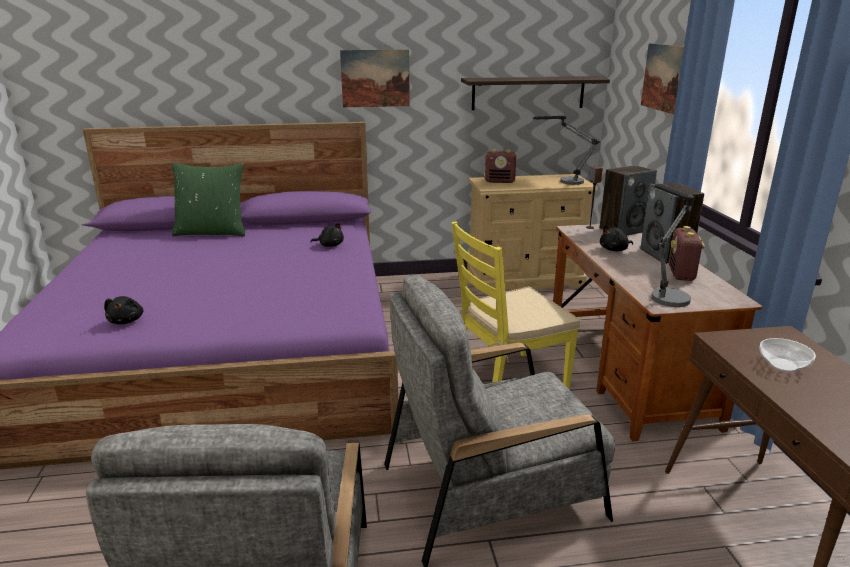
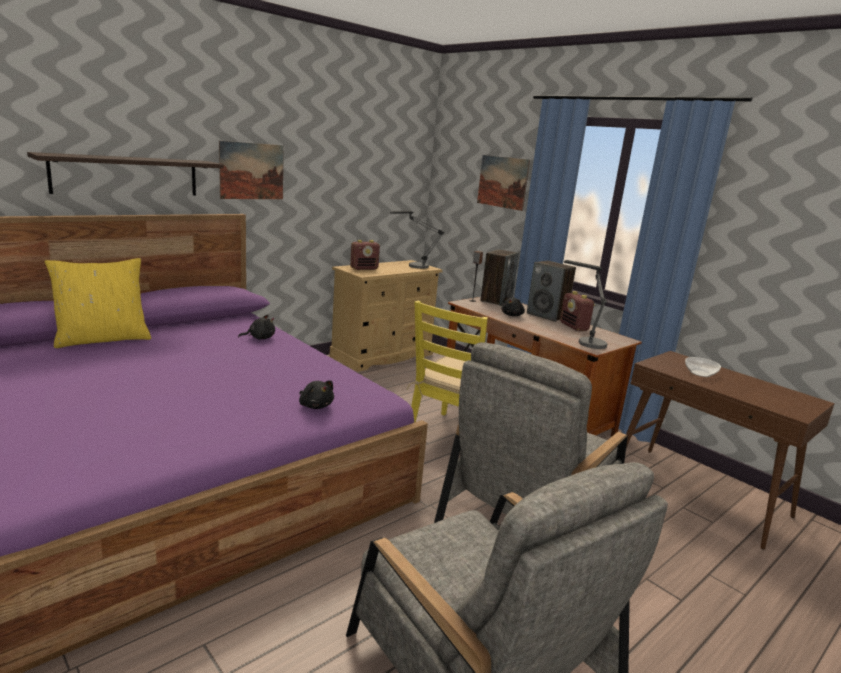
camera: 35 degrees left, 5 degrees down
black plush toy [104,296,144,324] -> black plush toy moved to [299,380,334,409]
green pillow [171,163,245,236] -> yellow pillow [45,258,151,348]
shelf [461,76,610,110] -> shelf moved to [27,152,224,195]

